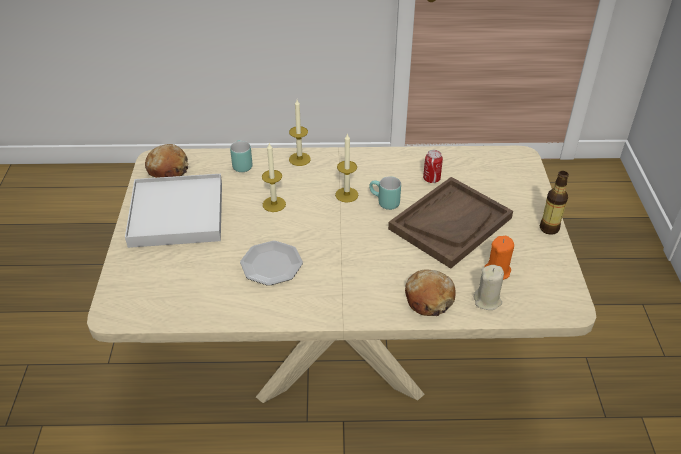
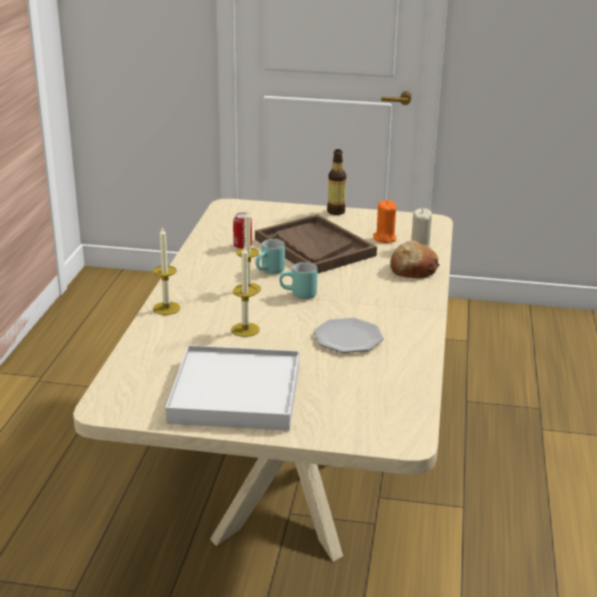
camera: 80 degrees left, 15 degrees down
bread [145,144,189,178] -> none
turquoise mug [230,140,253,172] -> turquoise mug moved to [279,262,318,299]

